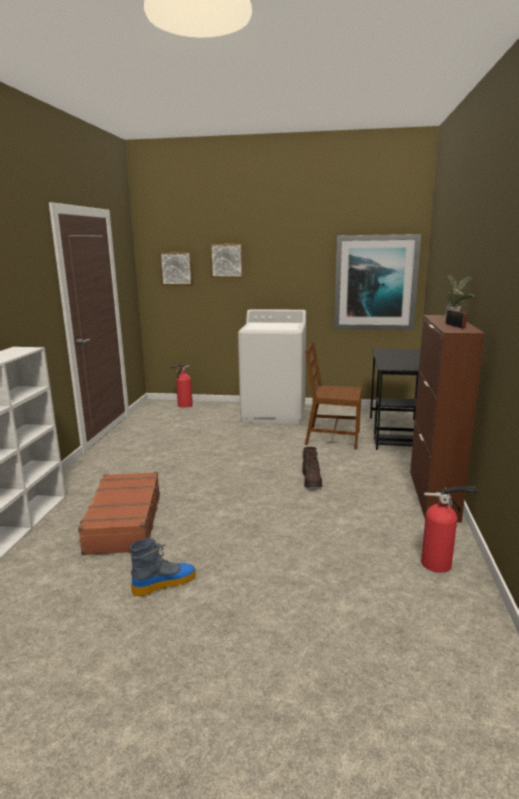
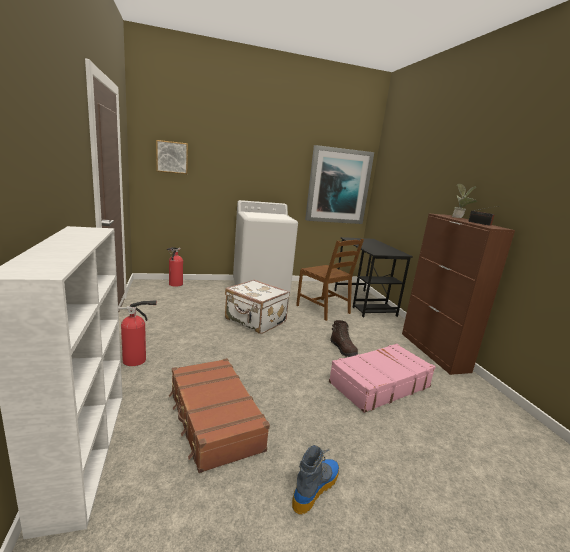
camera: 25 degrees left, 0 degrees up
picture [210,244,243,278] -> none
brown chair [305,341,362,450] -> brown chair turned 120 degrees counterclockwise [296,239,364,321]
fire extinguisher [421,486,478,573] -> fire extinguisher moved to [118,300,157,366]
none -> white suitcase [225,279,290,334]
none -> pink suitcase [329,344,436,413]

